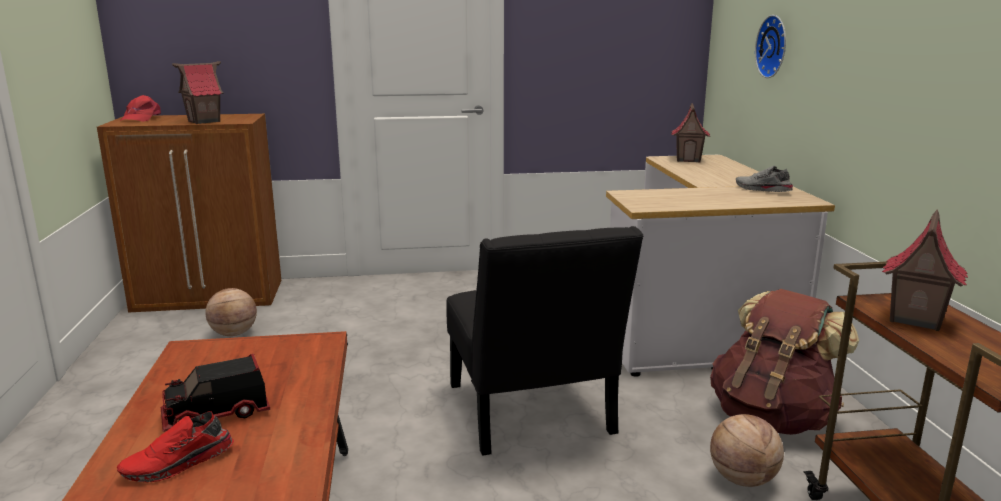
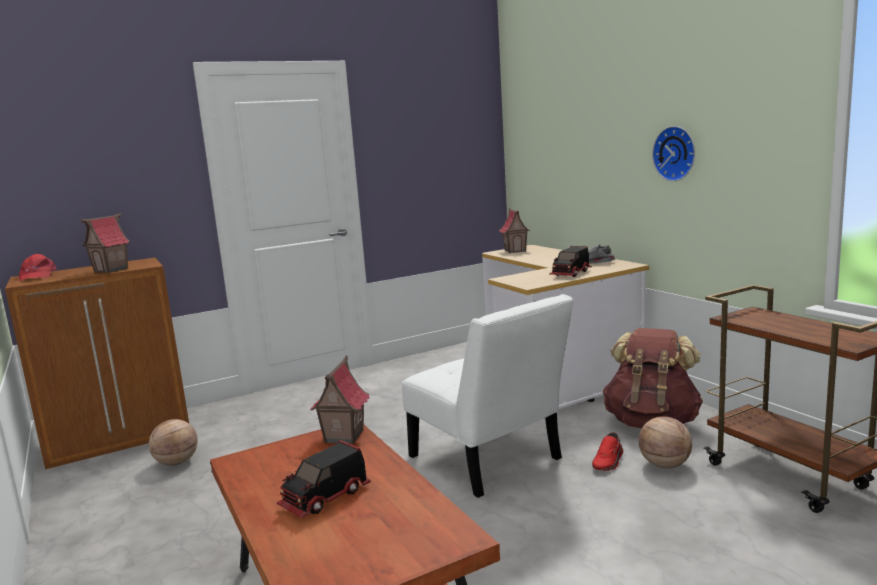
camera: 20 degrees left, 5 degrees down
red shoe [117,411,234,482] -> red shoe moved to [592,432,624,471]
black chair [446,226,643,456] -> white chair [402,294,574,498]
wall clock [755,15,786,78] -> wall clock moved to [652,126,695,181]
toy house [882,209,968,331] -> toy house moved to [310,355,370,444]
none -> toy truck [550,246,592,277]

